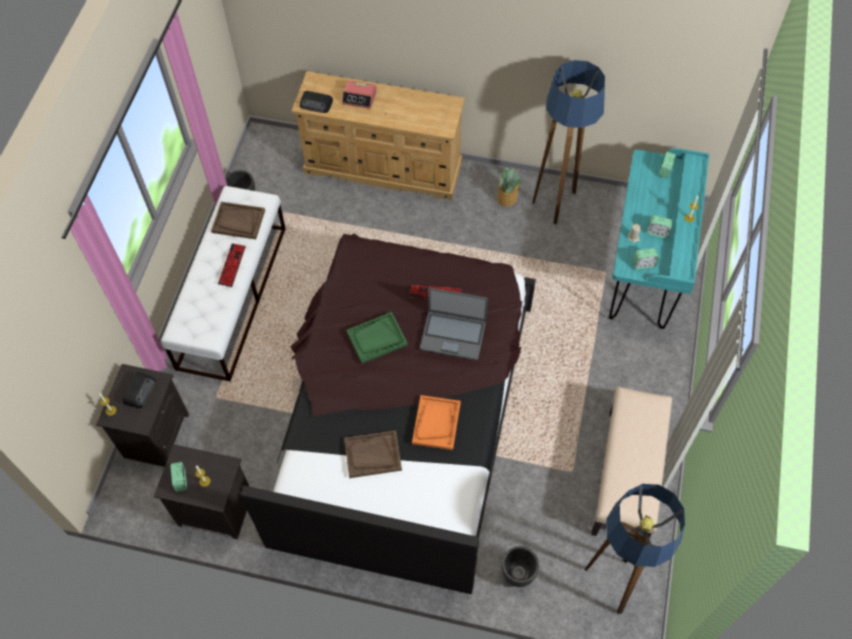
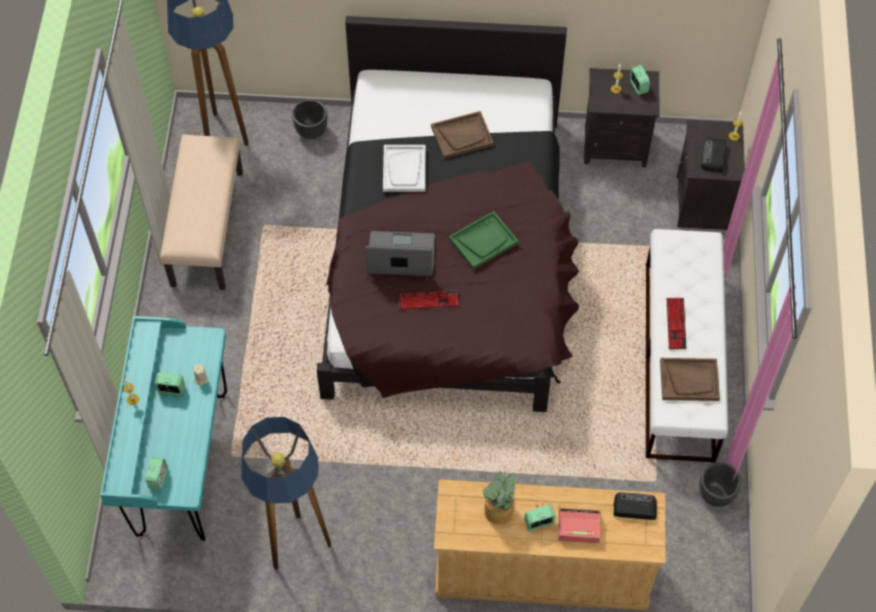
camera: 170 degrees right, 0 degrees up
orange tray [412,395,461,450] -> white tray [383,145,425,192]
potted plant [497,167,521,207] -> potted plant moved to [483,471,516,524]
alarm clock [633,248,659,270] -> alarm clock moved to [524,505,555,531]

